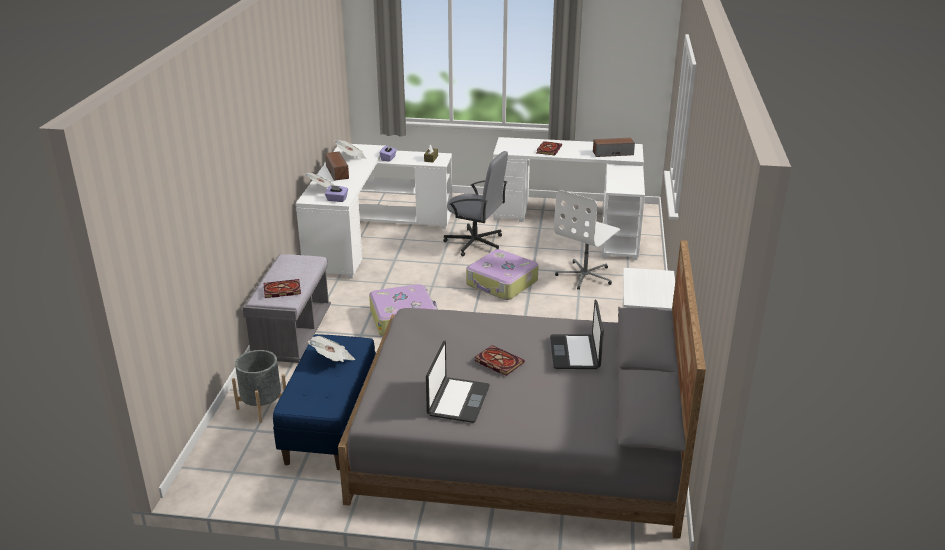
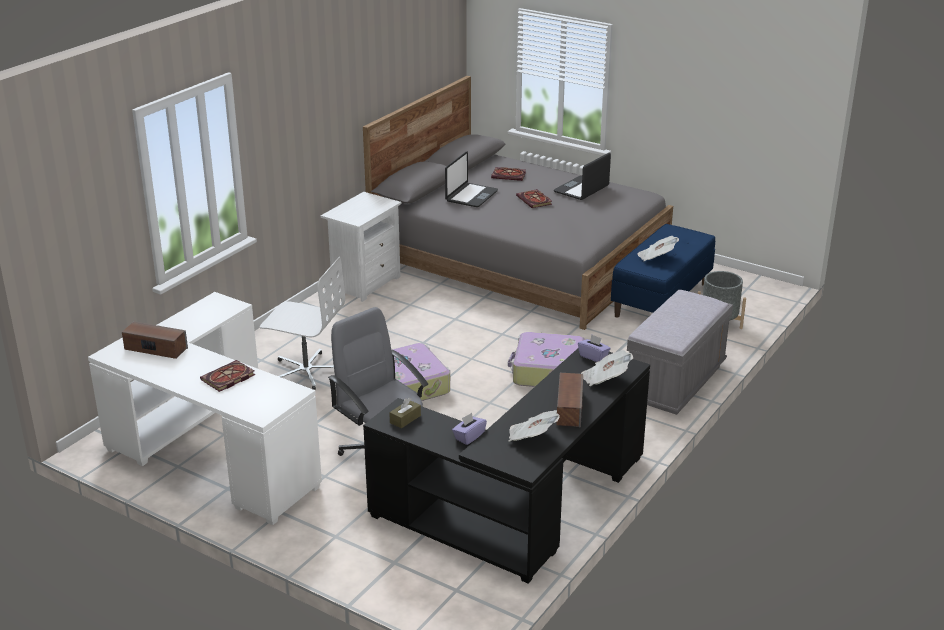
camera: 155 degrees left, 0 degrees up
book [264,279,301,298] -> book moved to [491,167,526,181]
white desk [296,144,452,279] -> black desk [363,349,650,583]
white office chair [554,190,620,290] -> white office chair turned 45 degrees clockwise [260,257,345,390]

